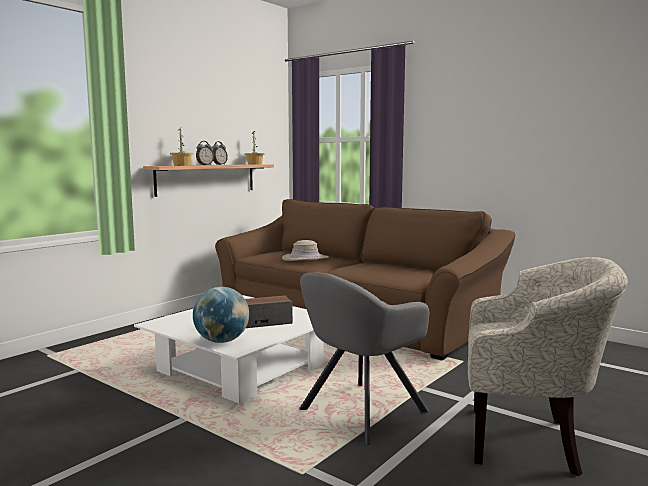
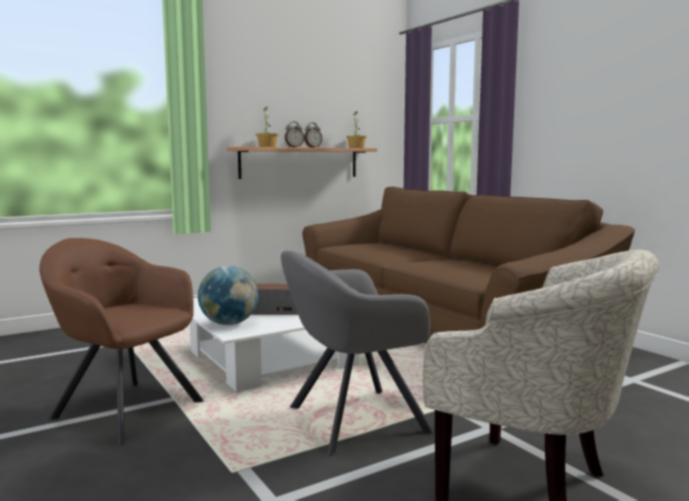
camera: 20 degrees right, 0 degrees up
beige hat [282,240,329,261] -> none
none -> brown armchair [39,238,204,445]

